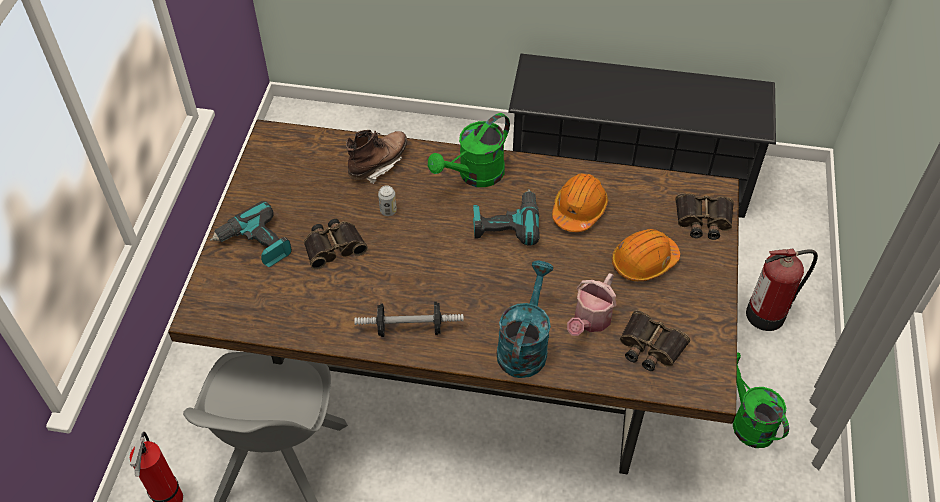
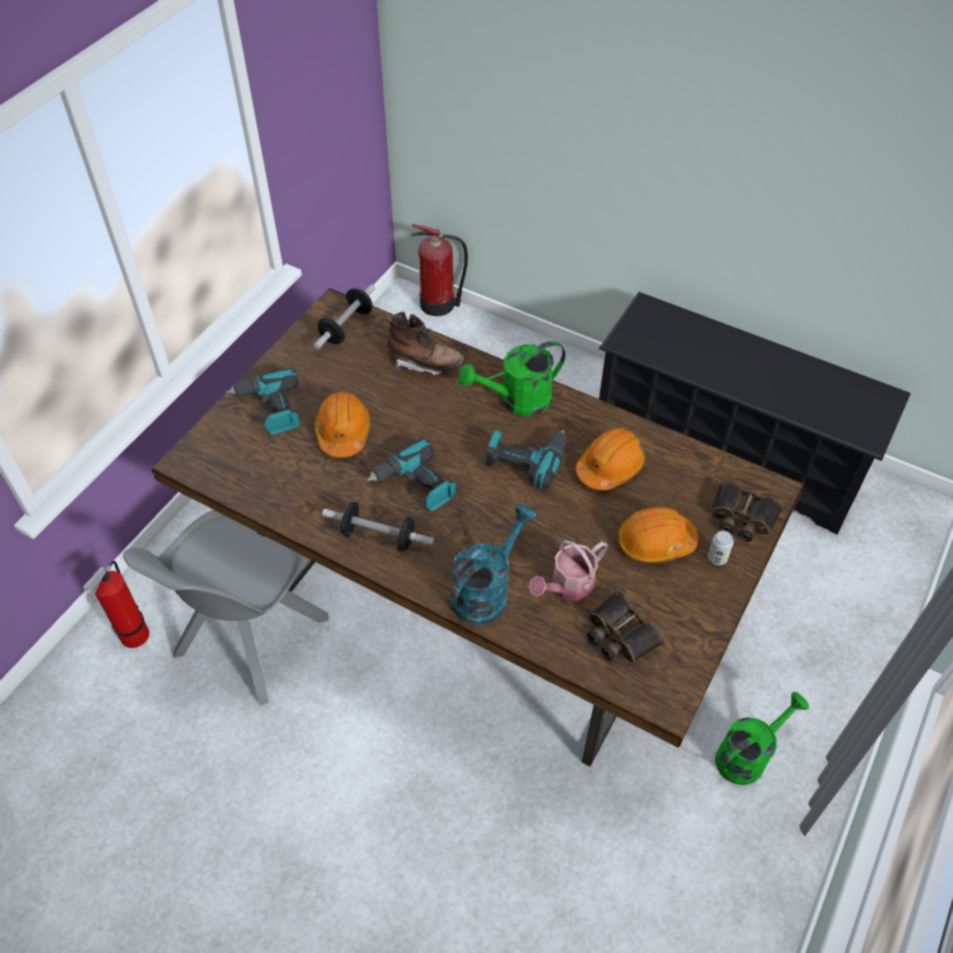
camera: 20 degrees right, 0 degrees up
binoculars [304,219,368,270] -> orange hard hat [315,392,370,458]
brown boot [346,130,407,184] -> brown boot turned 45 degrees clockwise [386,312,464,375]
can [378,185,397,216] -> can moved to [708,531,734,565]
green watering can [733,352,789,448] -> green watering can turned 60 degrees clockwise [715,692,809,785]
fire extinguisher [746,248,818,331] -> fire extinguisher moved to [412,224,468,316]
none -> dumbbell [314,284,375,349]
none -> power drill [367,438,456,511]

